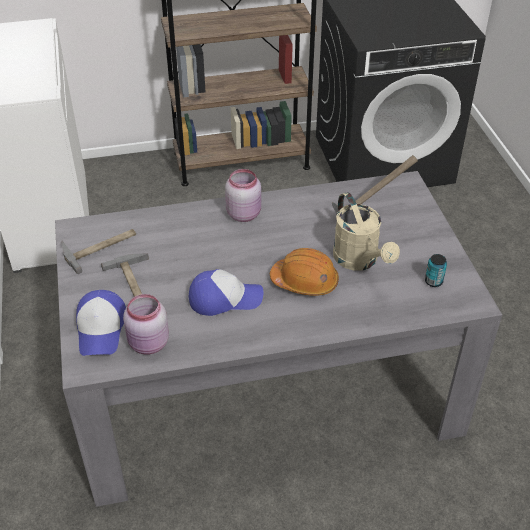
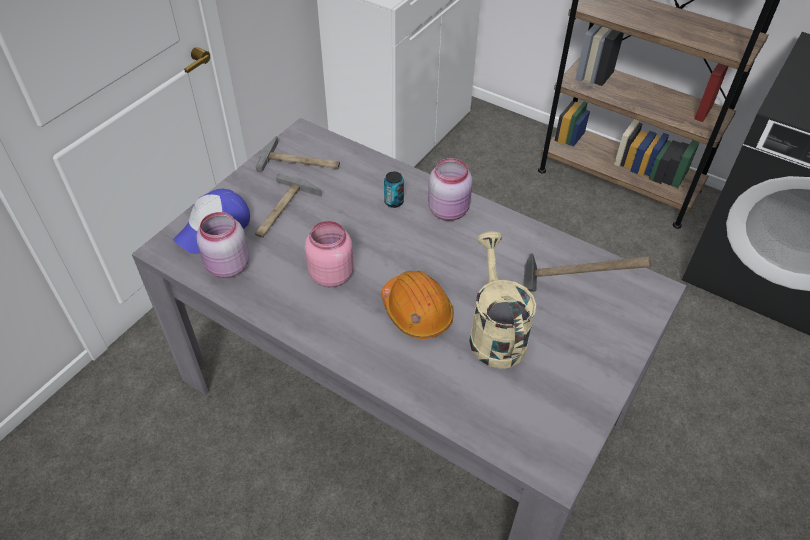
camera: 45 degrees right, 5 degrees up
cap [189,269,263,316] -> pink jar [305,221,354,287]
beige watering can [333,192,400,270] -> beige watering can turned 150 degrees clockwise [469,231,536,369]
can [425,254,447,287] -> can moved to [384,172,404,208]

